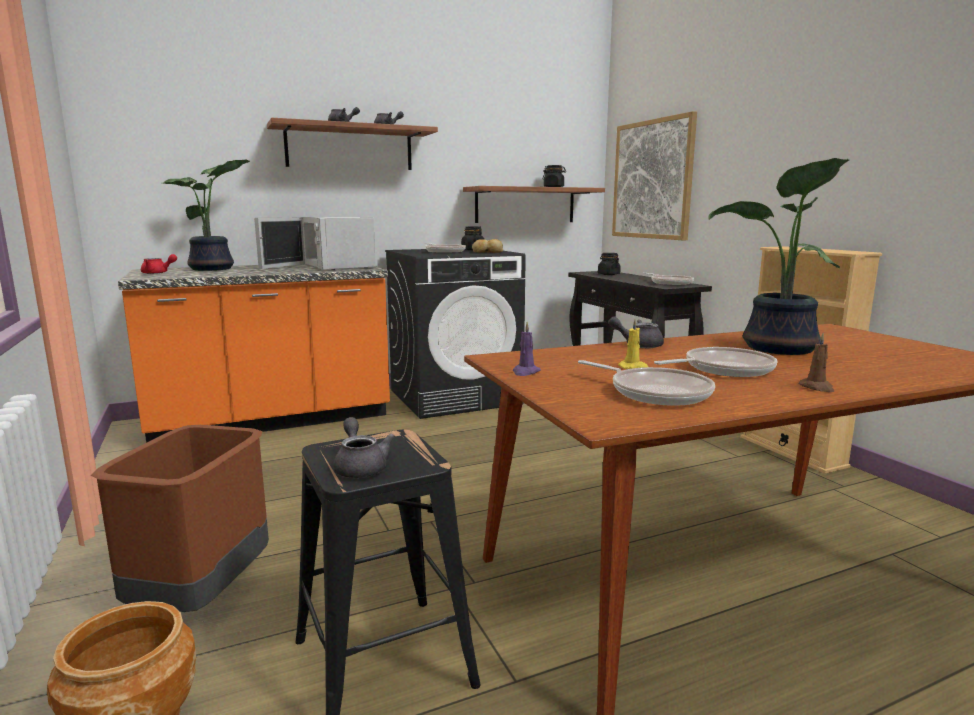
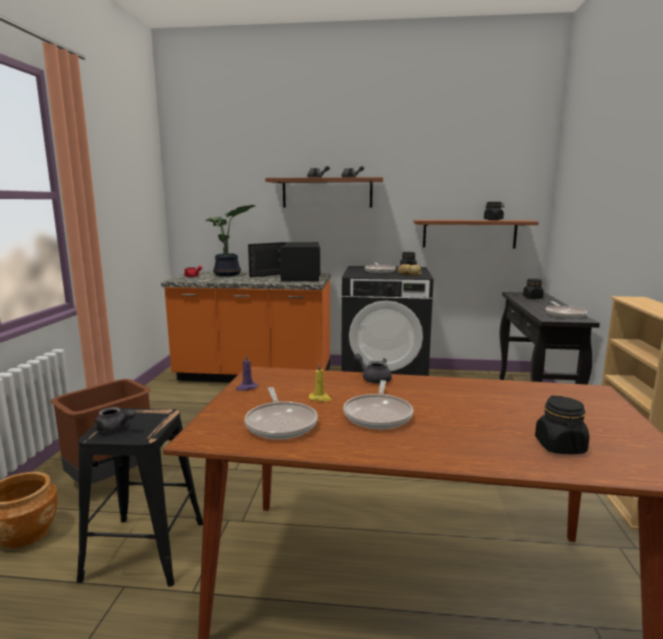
camera: 30 degrees right, 0 degrees up
white microwave [254,217,376,270] -> black microwave [248,242,320,282]
grey teapot [334,417,395,478] -> grey teapot turned 105 degrees clockwise [94,407,135,433]
picture [612,111,697,240] -> none
frying pan [654,347,778,377] -> frying pan turned 90 degrees clockwise [343,380,413,429]
potted plant [709,158,849,355] -> none
brown candle [798,333,834,392] -> none
none -> black jar [535,396,589,454]

